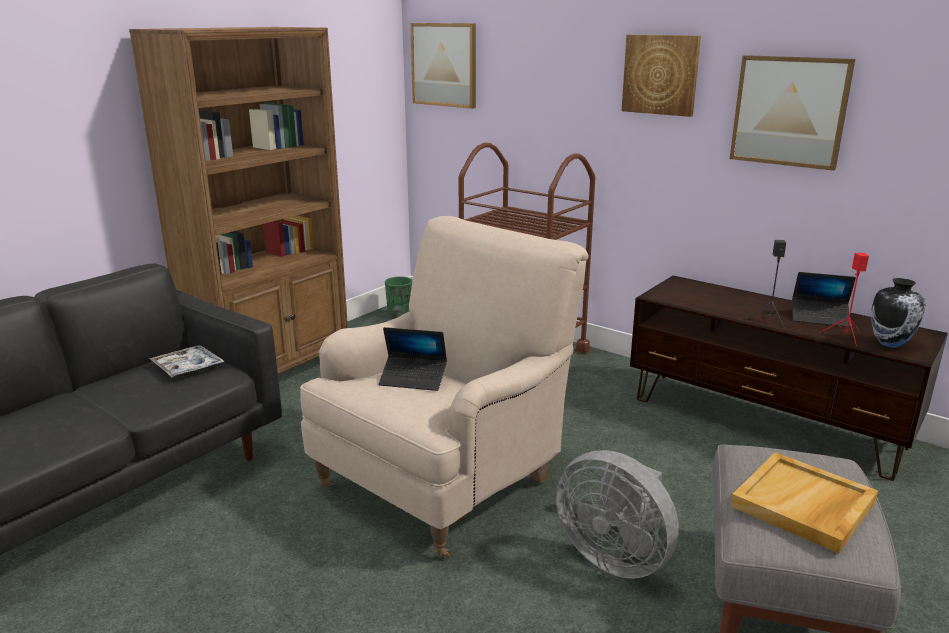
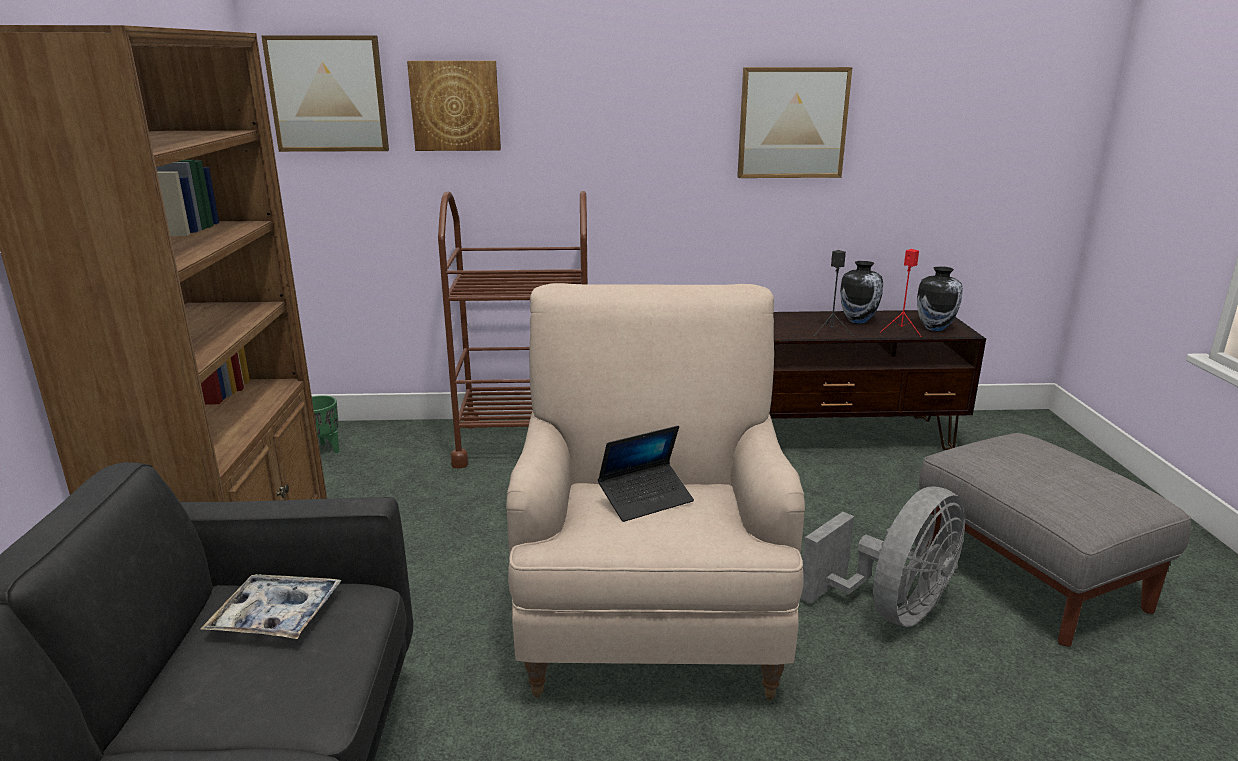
camera: 40 degrees left, 0 degrees up
grey fan [555,450,679,579] -> grey fan turned 45 degrees counterclockwise [800,487,965,627]
picture [622,34,701,117] -> picture moved to [407,61,501,151]
beige tray [730,452,878,553] -> none
laptop [792,272,856,327] -> vase [840,261,883,324]

